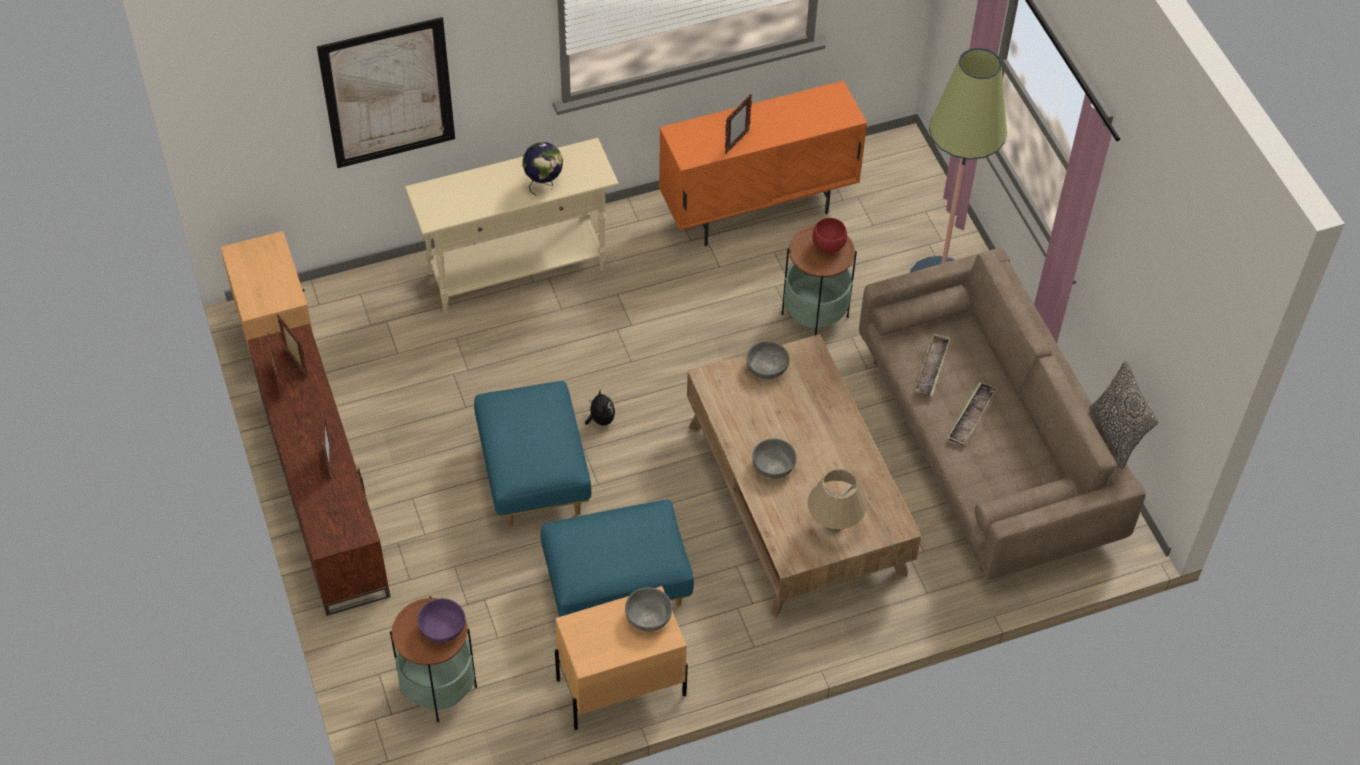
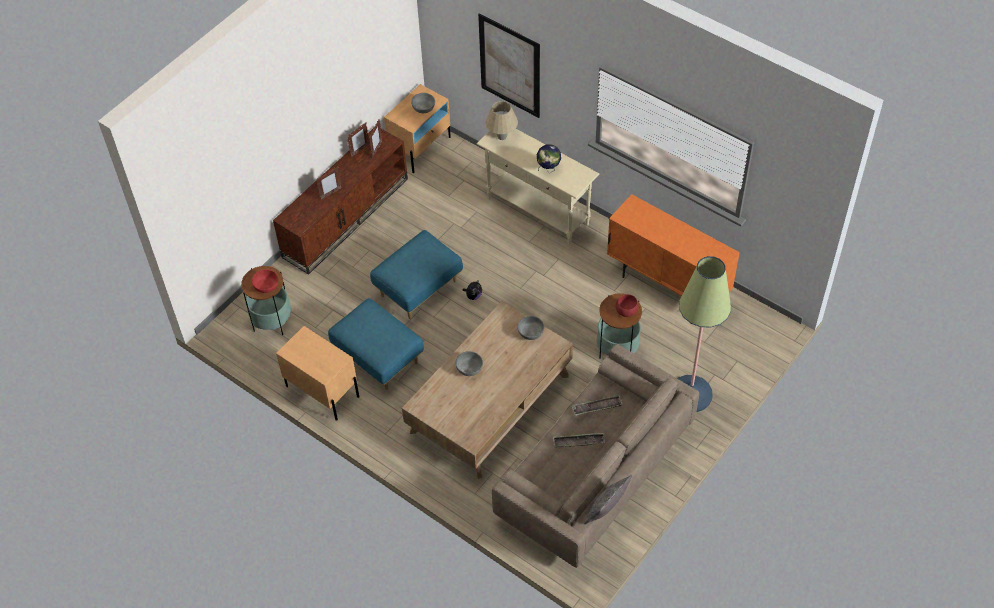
camera: 60 degrees right, 0 degrees up
purple bowl [417,598,465,643] -> red bowl [252,269,278,293]
grey bowl [625,587,672,632] -> grey bowl moved to [411,93,435,113]
picture frame [725,94,752,154] -> none
beige table lamp [808,469,867,532] -> beige table lamp moved to [485,101,518,140]

